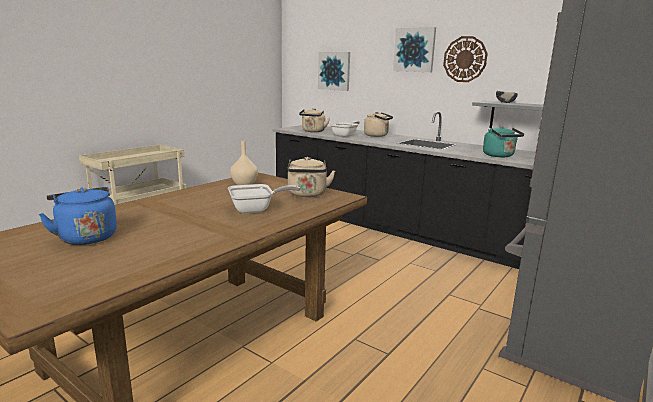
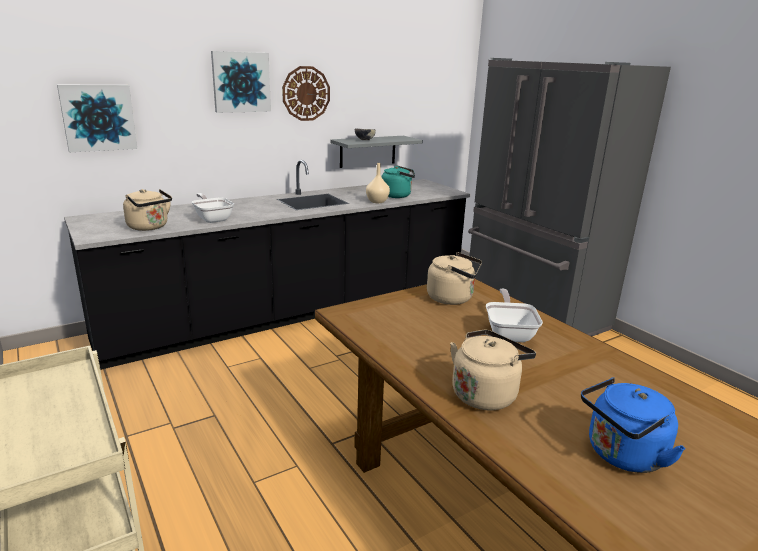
camera: 70 degrees left, 5 degrees up
beige vase [230,141,258,185] -> beige vase moved to [366,163,390,203]
beige kettle [364,112,393,137] -> beige kettle moved to [450,329,536,411]

